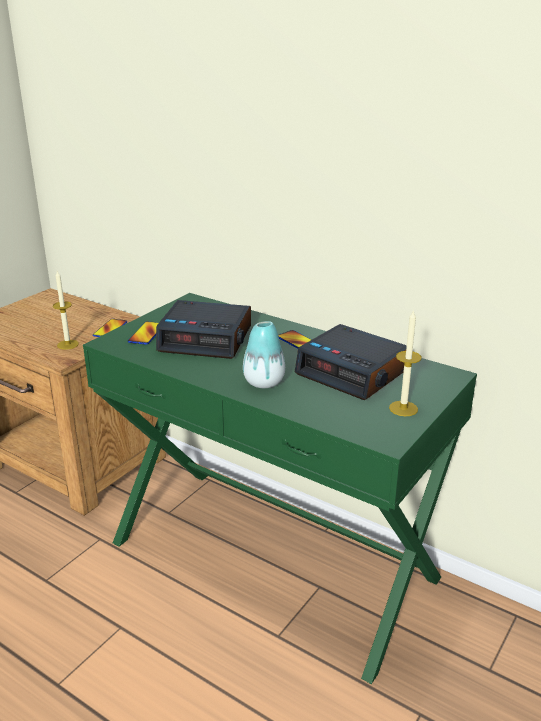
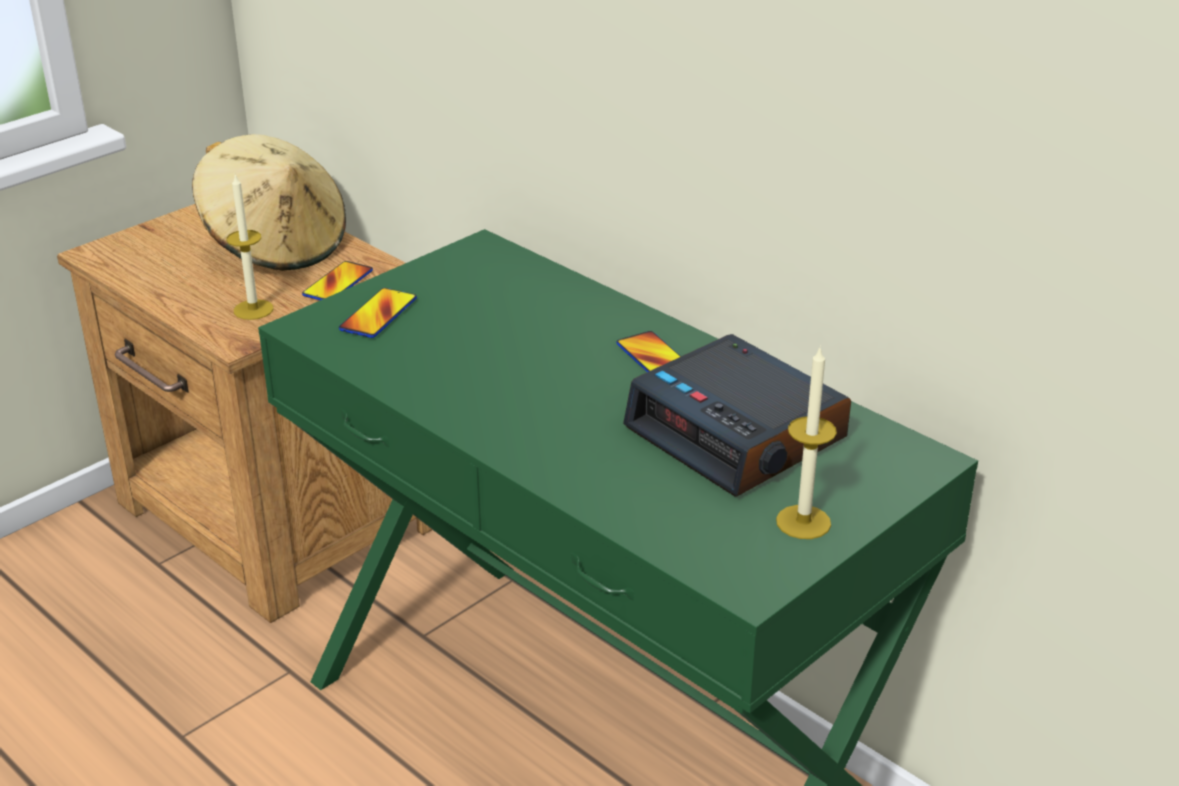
camera: 10 degrees right, 5 degrees up
alarm clock [156,300,251,359] -> none
vase [243,321,285,388] -> none
none -> beige hat [192,134,346,271]

